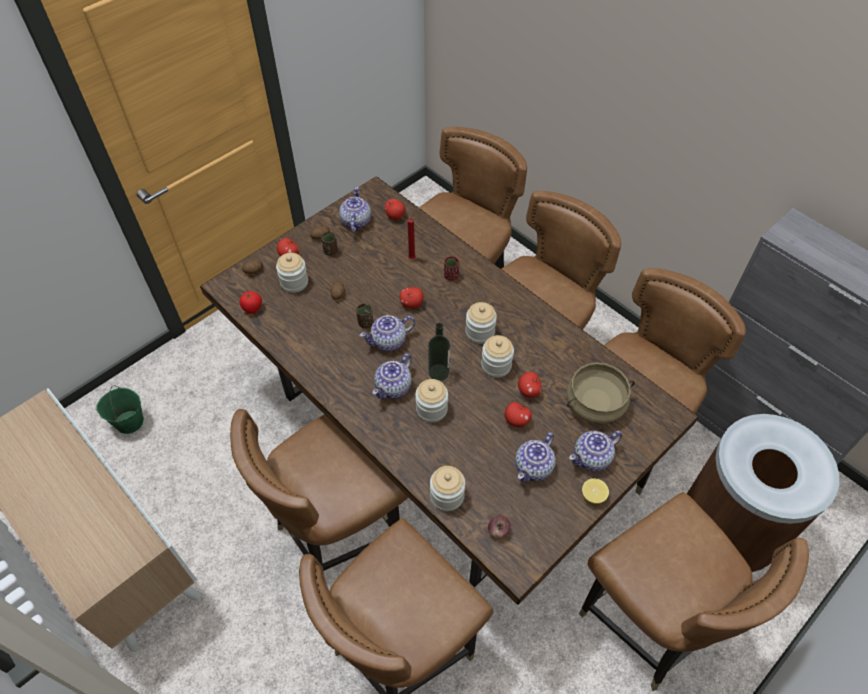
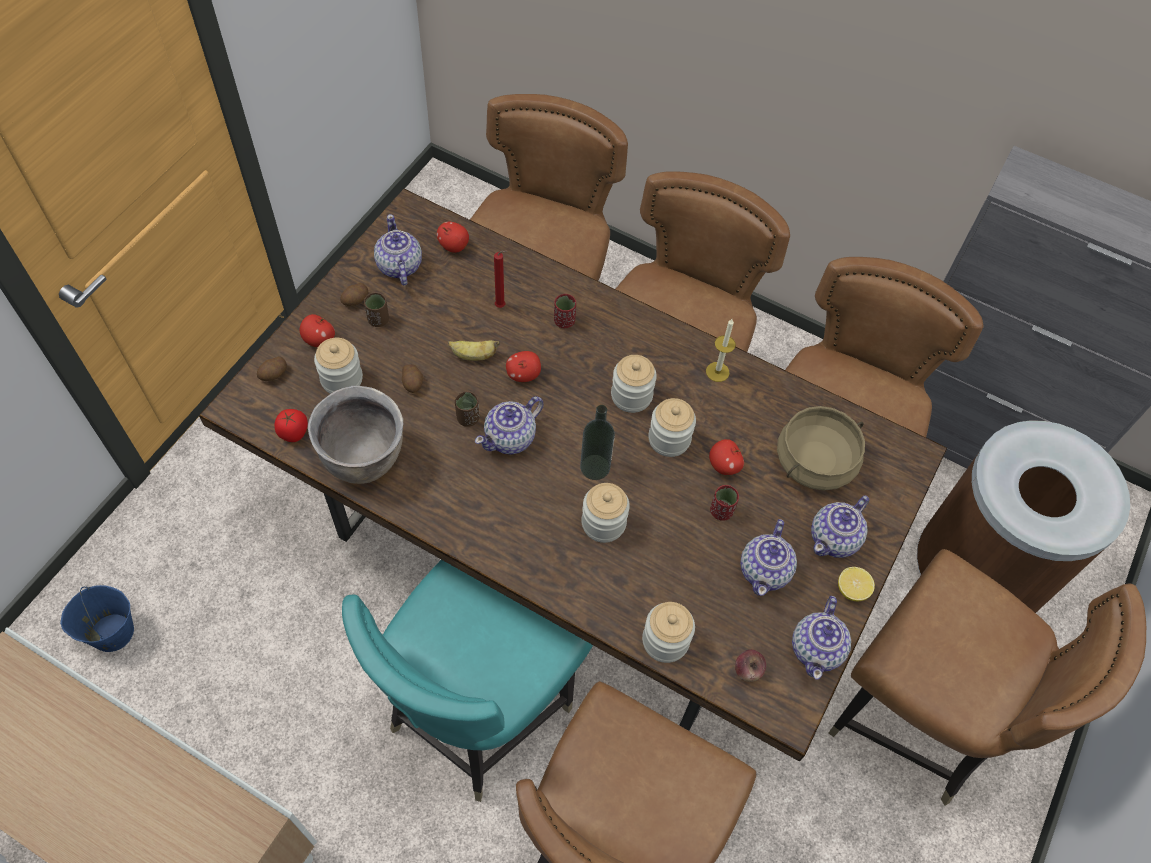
camera: 20 degrees left, 5 degrees up
green bucket [96,385,144,434] -> blue bucket [60,585,134,652]
brown chair [230,409,408,571] -> turquoise chair [342,560,593,802]
teapot [372,354,412,399] -> teapot moved to [792,596,851,679]
apple [505,402,532,427] -> red cup [710,485,739,521]
none -> brown cooking pot [308,386,403,484]
none -> banana [448,340,500,361]
none -> candle [706,319,736,382]

